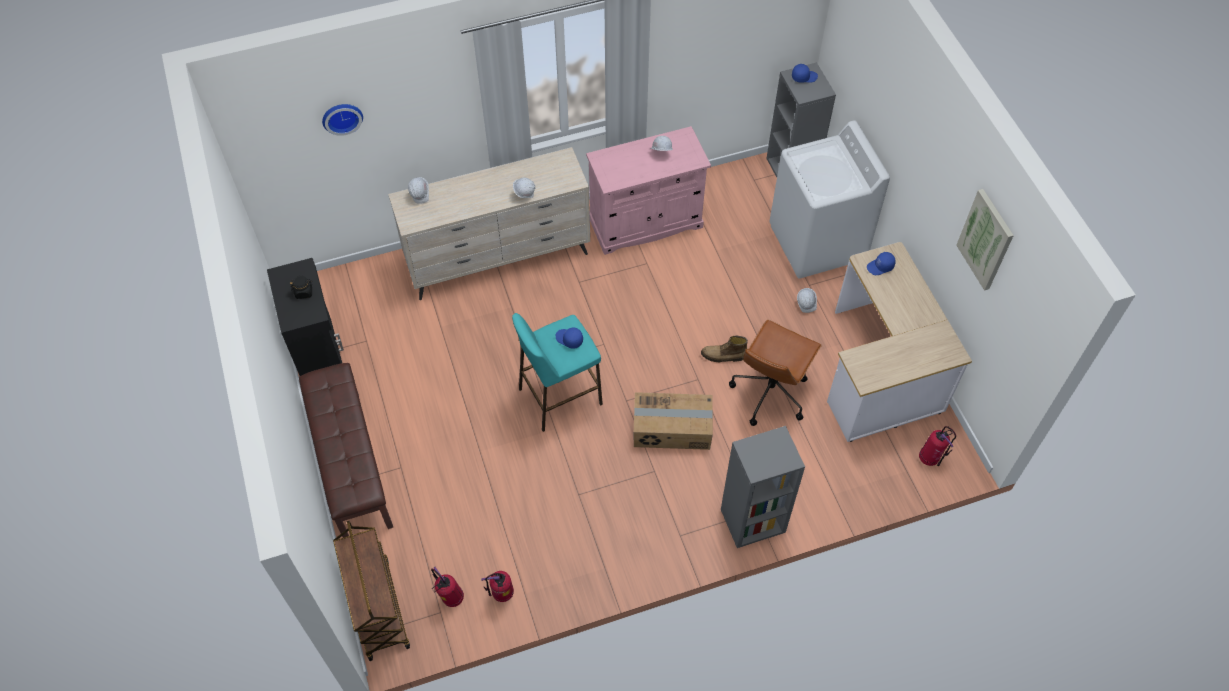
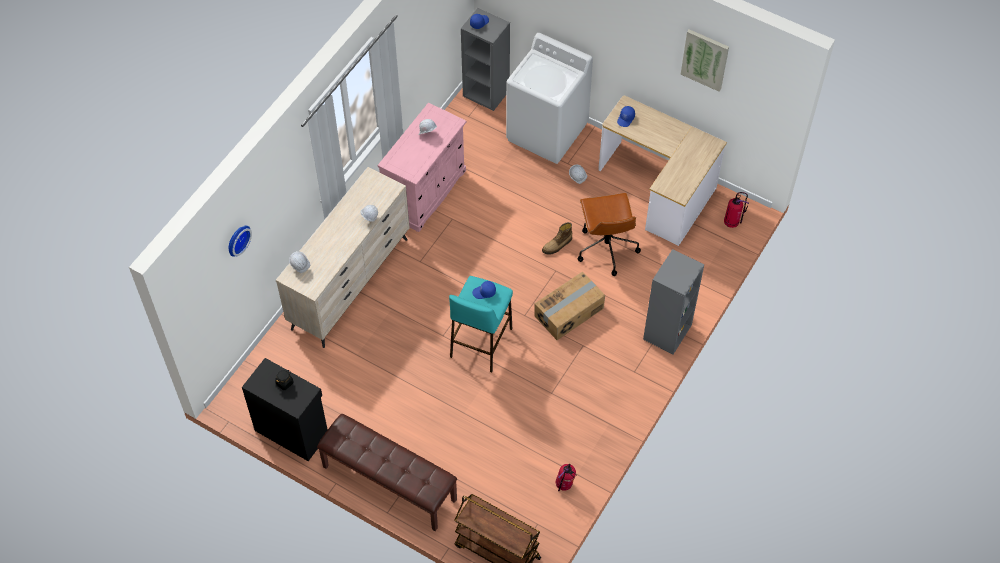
camera: 40 degrees left, 0 degrees up
fire extinguisher [431,567,464,607] -> none

